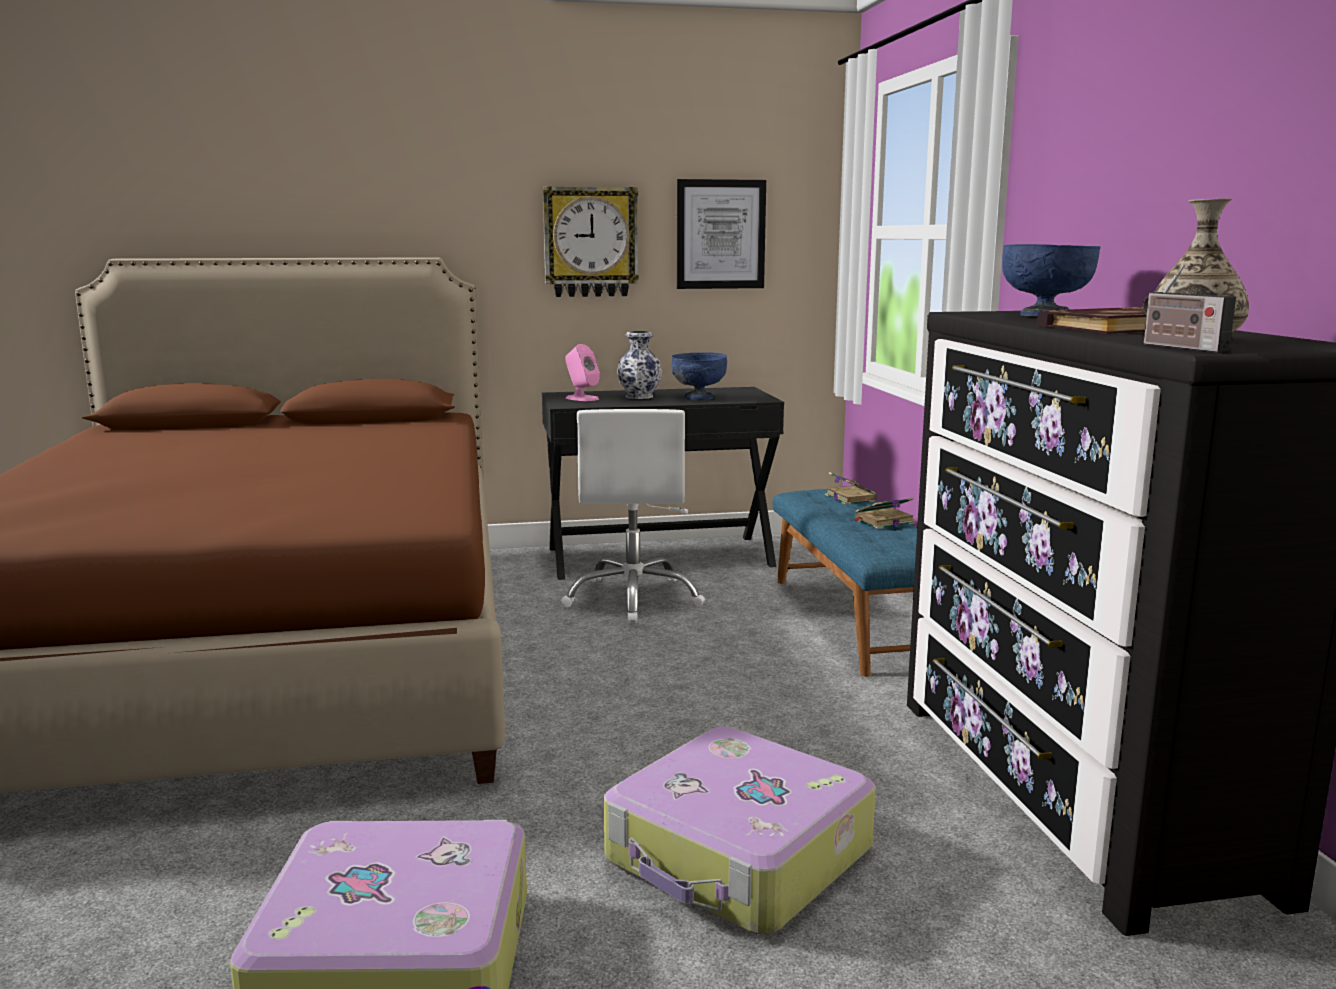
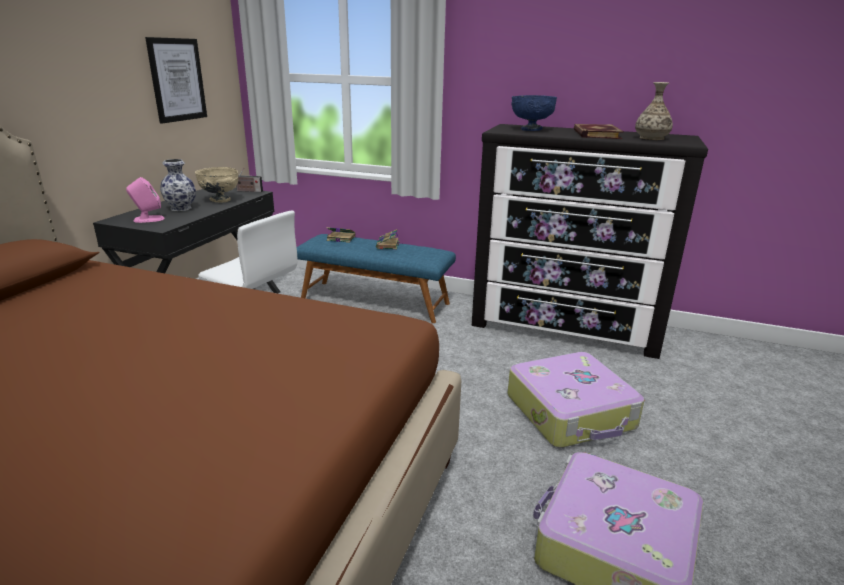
camera: 60 degrees left, 10 degrees up
wall clock [543,186,639,297] -> none
blue bowl [671,352,727,400] -> beige bowl [195,167,238,203]
radio [1143,264,1236,353] -> radio moved to [236,168,263,192]

